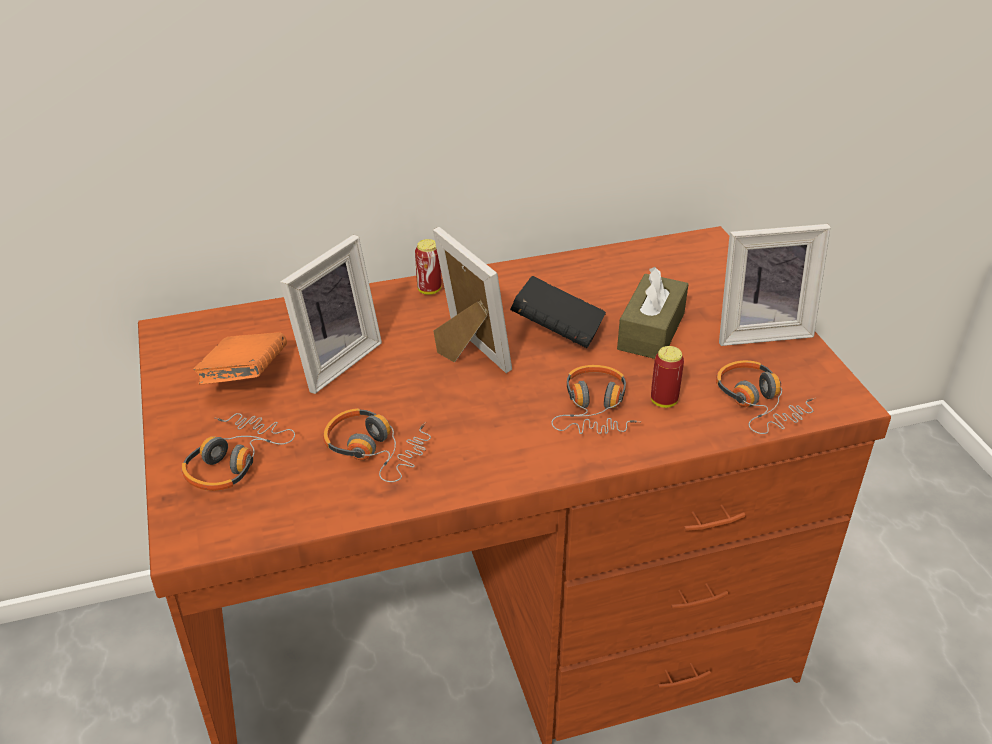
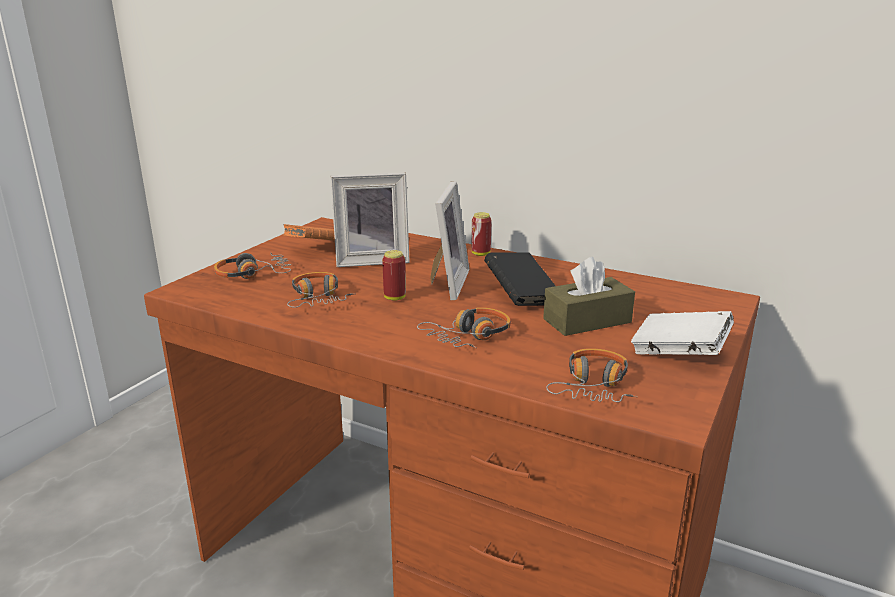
camera: 45 degrees right, 15 degrees down
can [651,346,684,408] -> can moved to [382,250,406,301]
picture frame [719,224,831,346] -> white book [631,311,734,355]

